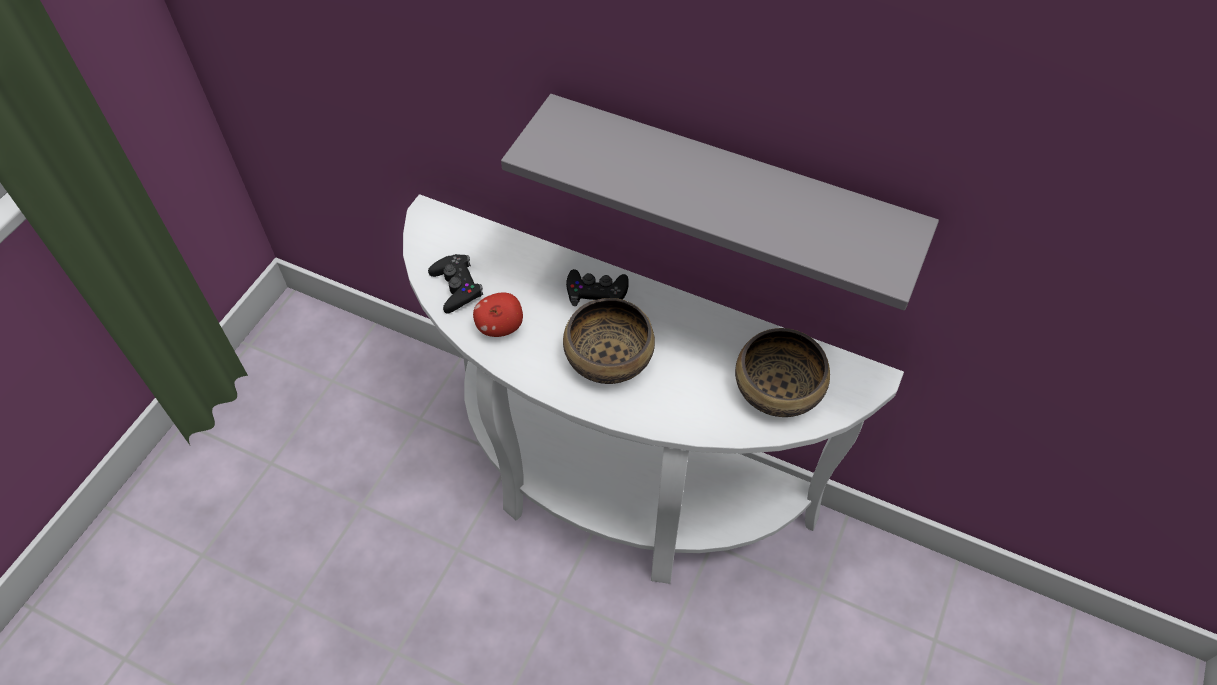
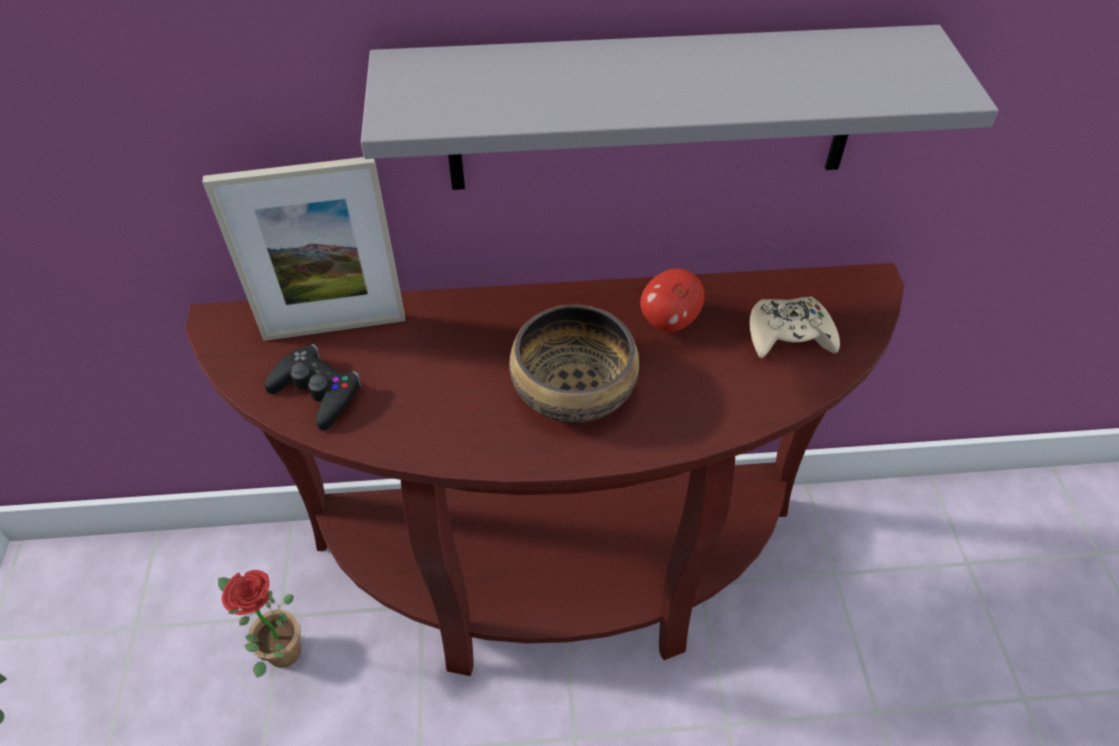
camera: 30 degrees left, 5 degrees down
white console table [403,194,904,584] -> brown console table [185,263,904,676]
apple [473,292,523,337] -> apple moved to [640,268,704,332]
black game controller [566,269,629,306] -> none
bowl [735,328,830,417] -> beige game controller [750,296,840,358]
none -> picture frame [202,157,406,341]
none -> potted plant [218,570,301,678]

